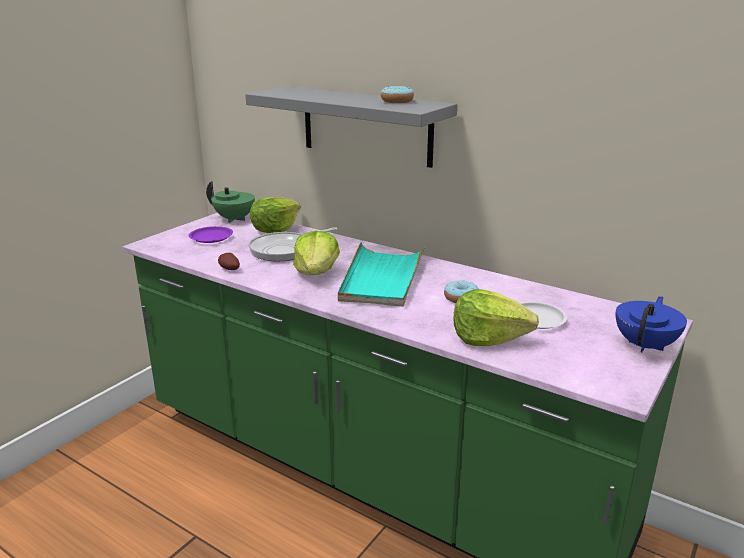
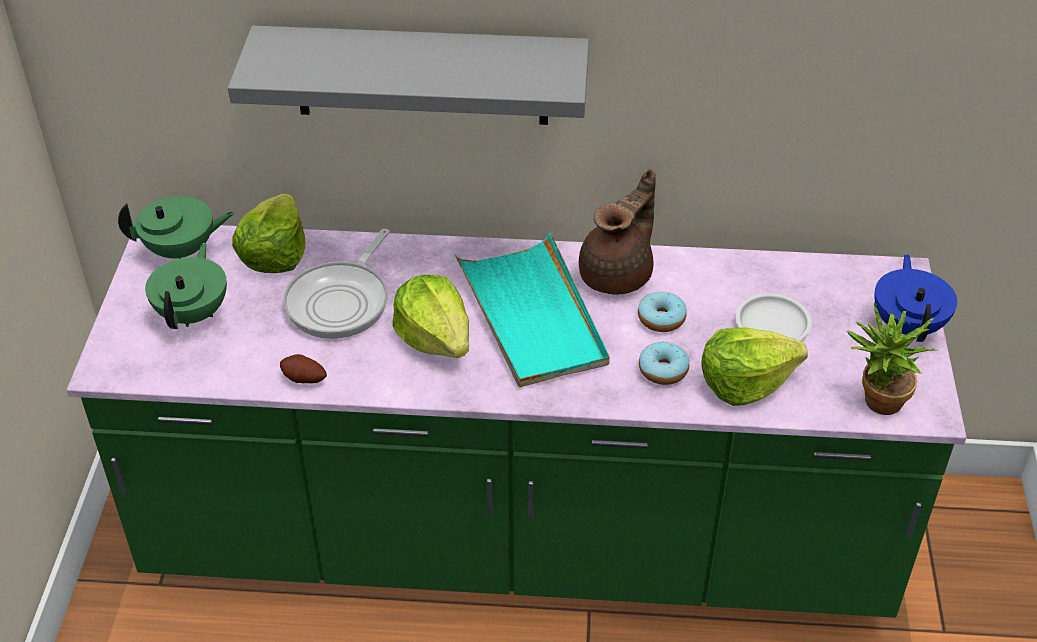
camera: 30 degrees left, 20 degrees up
purple plate [189,226,233,243] -> green teapot [145,243,227,329]
donut [381,86,414,103] -> donut moved to [639,342,689,385]
none -> brown teapot [579,169,656,295]
none -> potted plant [846,302,938,415]

